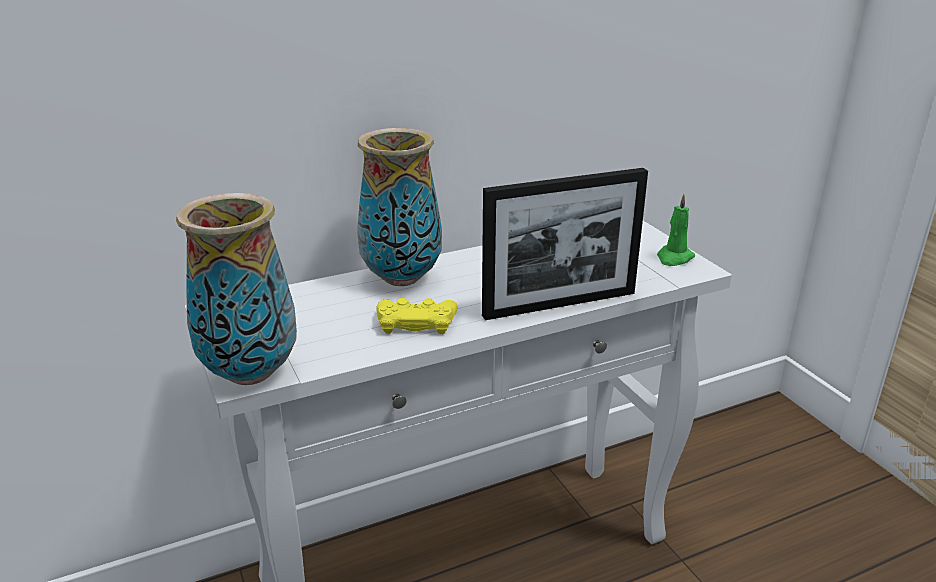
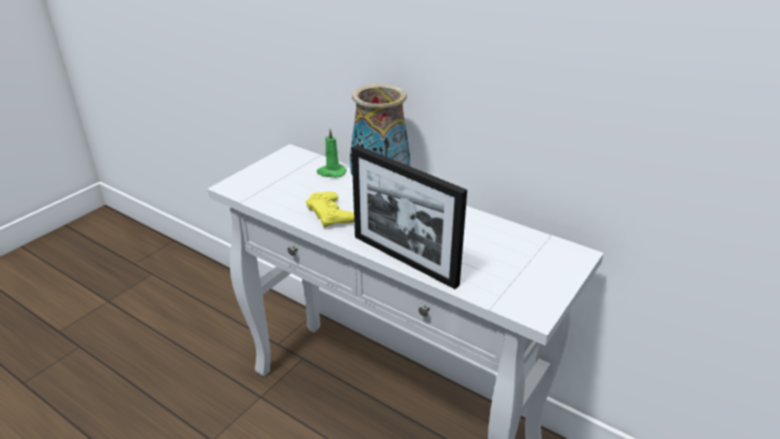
camera: 60 degrees right, 5 degrees up
vase [176,193,297,385] -> none
green candle [657,194,695,266] -> green candle moved to [317,129,347,178]

